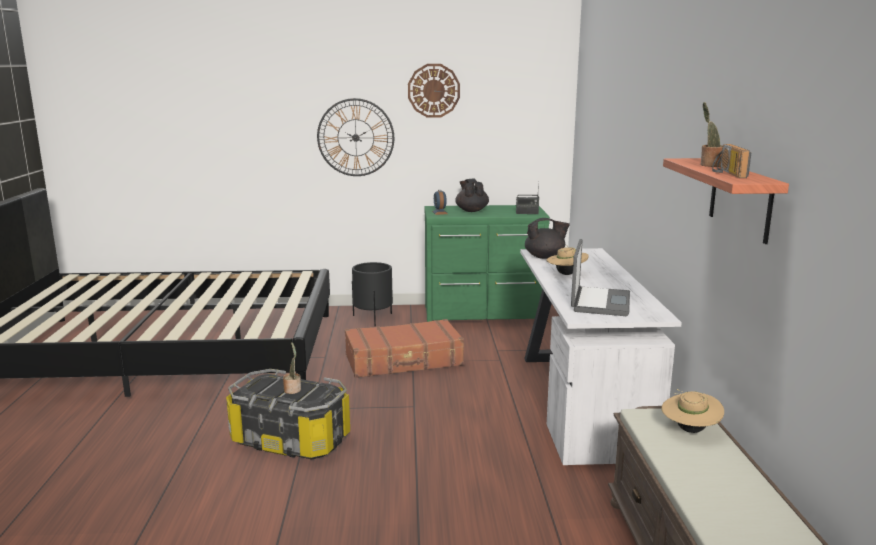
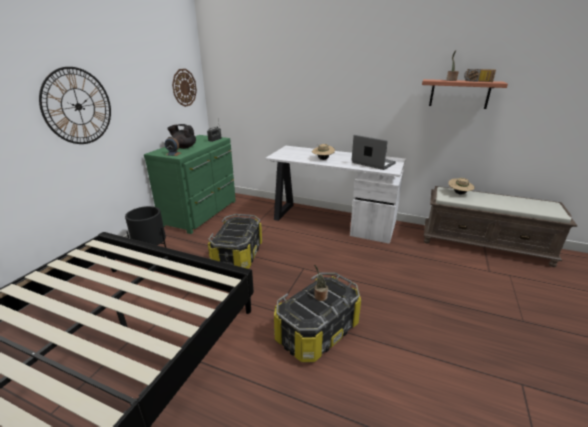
camera: 65 degrees left, 10 degrees up
brown suitcase [345,319,464,378] -> storage box [208,214,262,269]
wall clock [408,64,460,118] -> wall clock moved to [172,69,197,107]
black teapot [525,218,570,259] -> none

